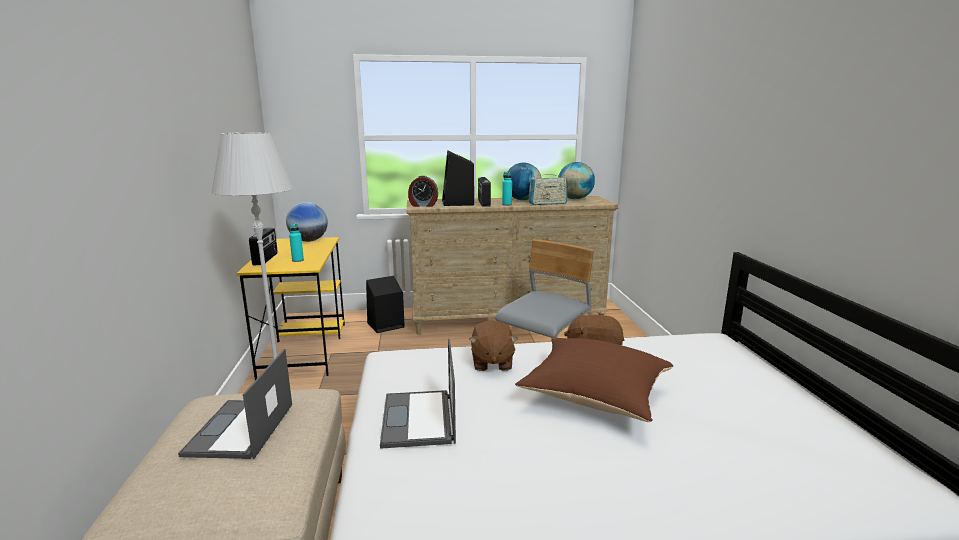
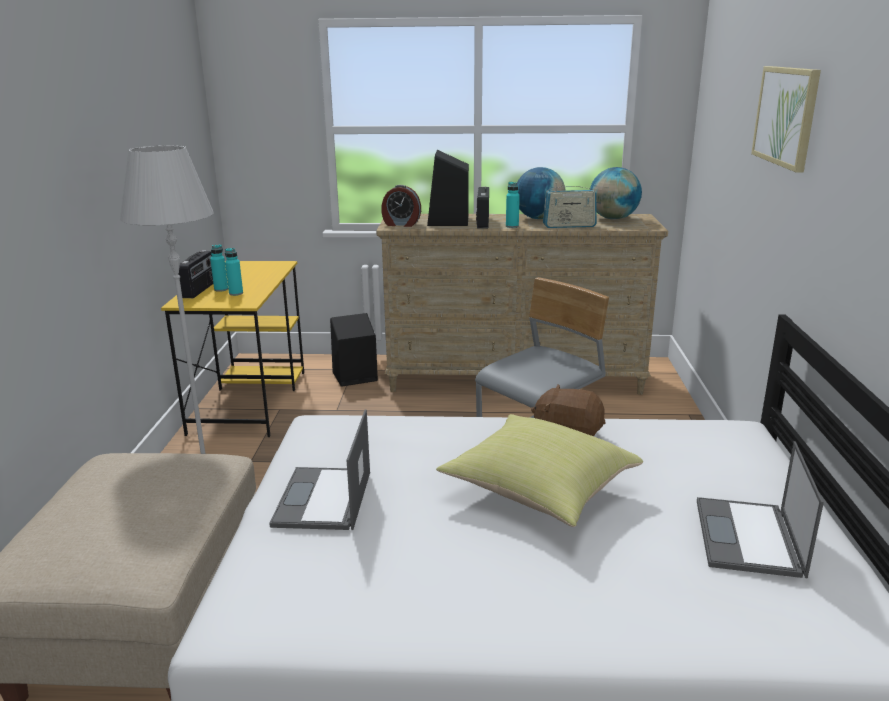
camera: 10 degrees right, 5 degrees up
laptop [178,349,292,459] -> laptop moved to [697,441,824,578]
globe [286,202,328,242] -> none
brown plush toy [469,320,518,371] -> none
brown pillow [515,338,673,422] -> yellow pillow [436,414,643,527]
none -> turquoise bottle [210,244,228,292]
none -> picture [751,66,821,173]

